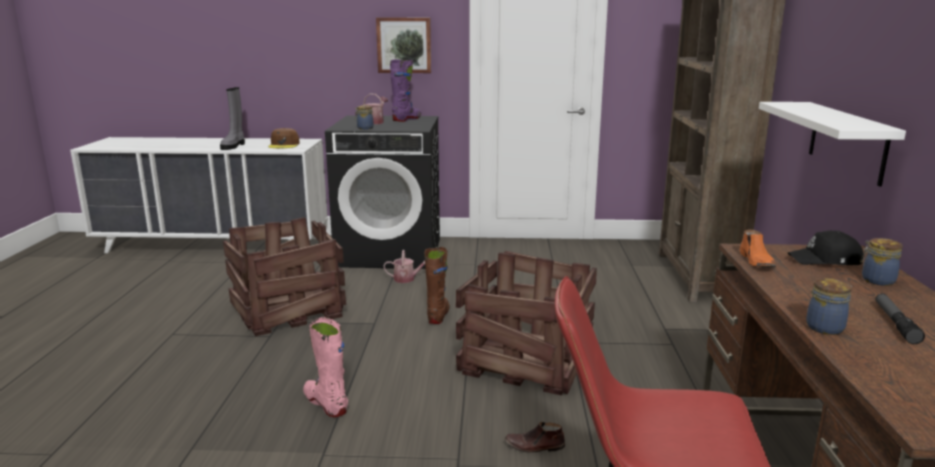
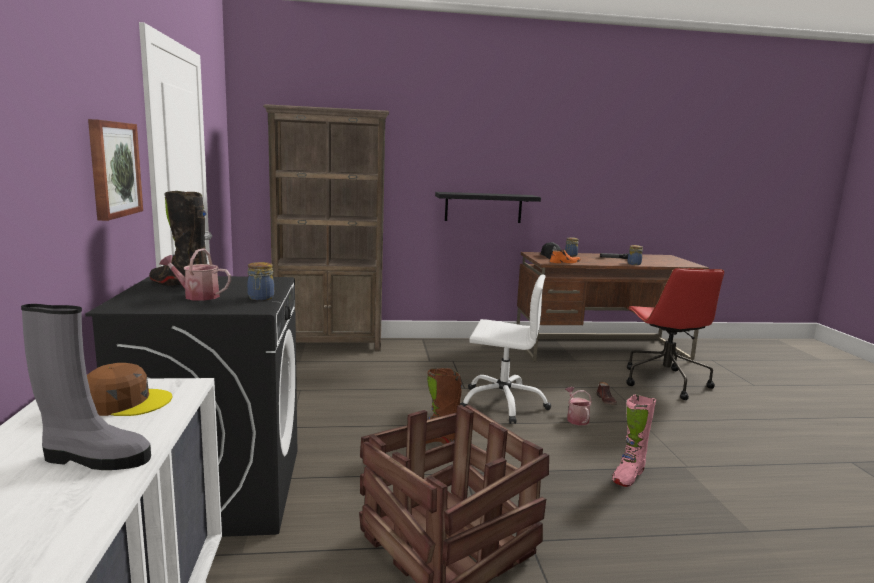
camera: 100 degrees left, 5 degrees down
watering can [383,250,425,283] -> watering can moved to [565,387,592,425]
purple boot [390,59,421,122] -> black boot [149,191,207,288]
crate [456,251,597,395] -> white office chair [460,274,551,424]
white shelf [759,102,906,187] -> black shelf [435,192,541,223]

